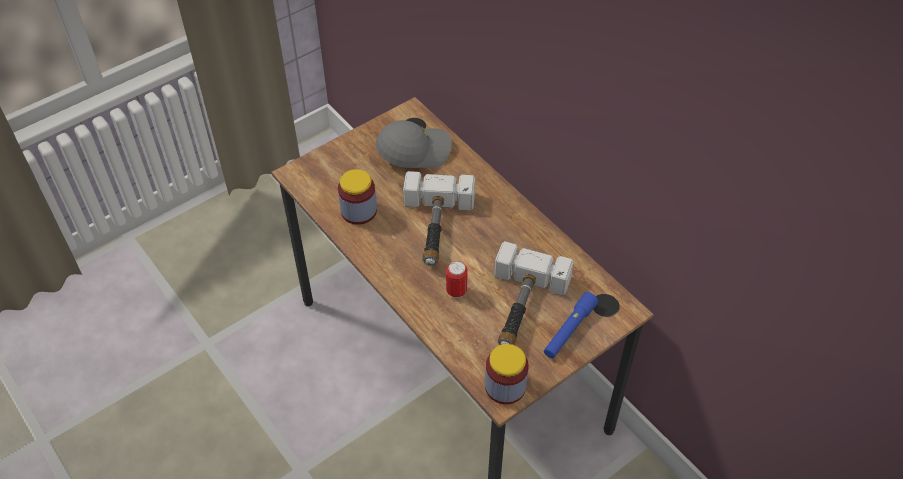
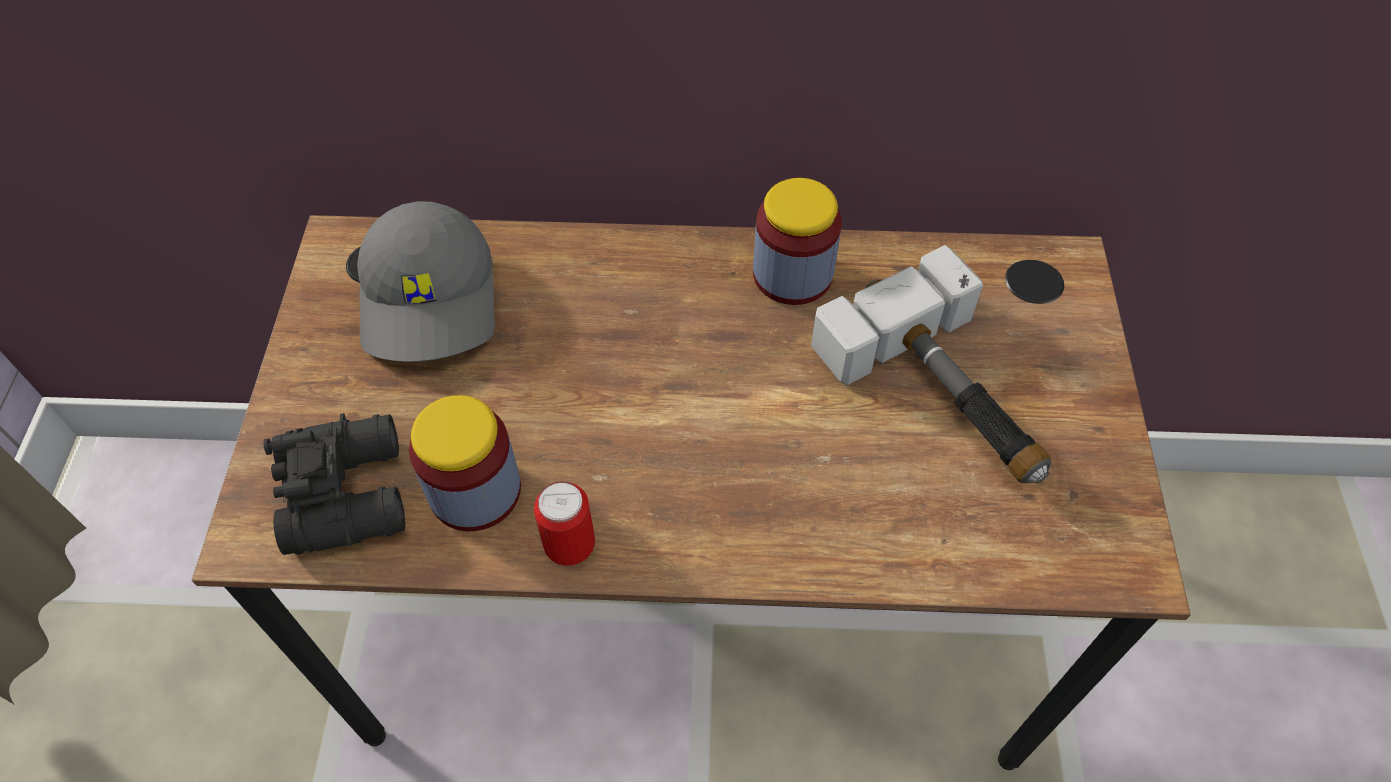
camera: 50 degrees left, 5 degrees up
grey cap [376,120,452,168] -> grey cap turned 150 degrees clockwise [357,201,495,362]
hammer [403,171,475,266] -> none
can [446,261,468,298] -> can moved to [534,482,595,566]
jar [485,344,529,404] -> jar moved to [753,178,842,305]
blue flashlight [544,292,598,358] -> none
none -> black binoculars [263,413,405,555]

